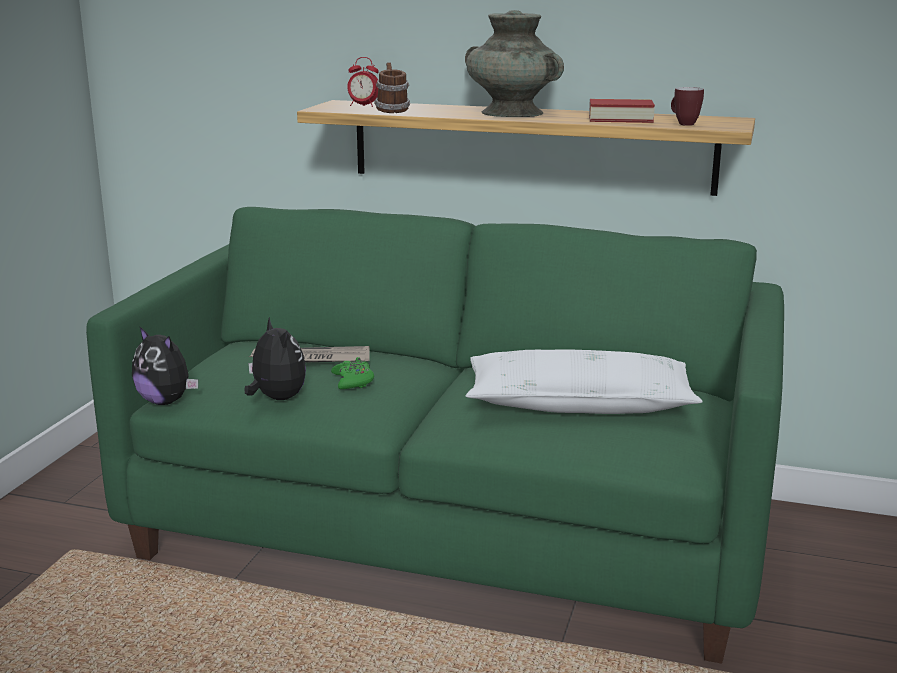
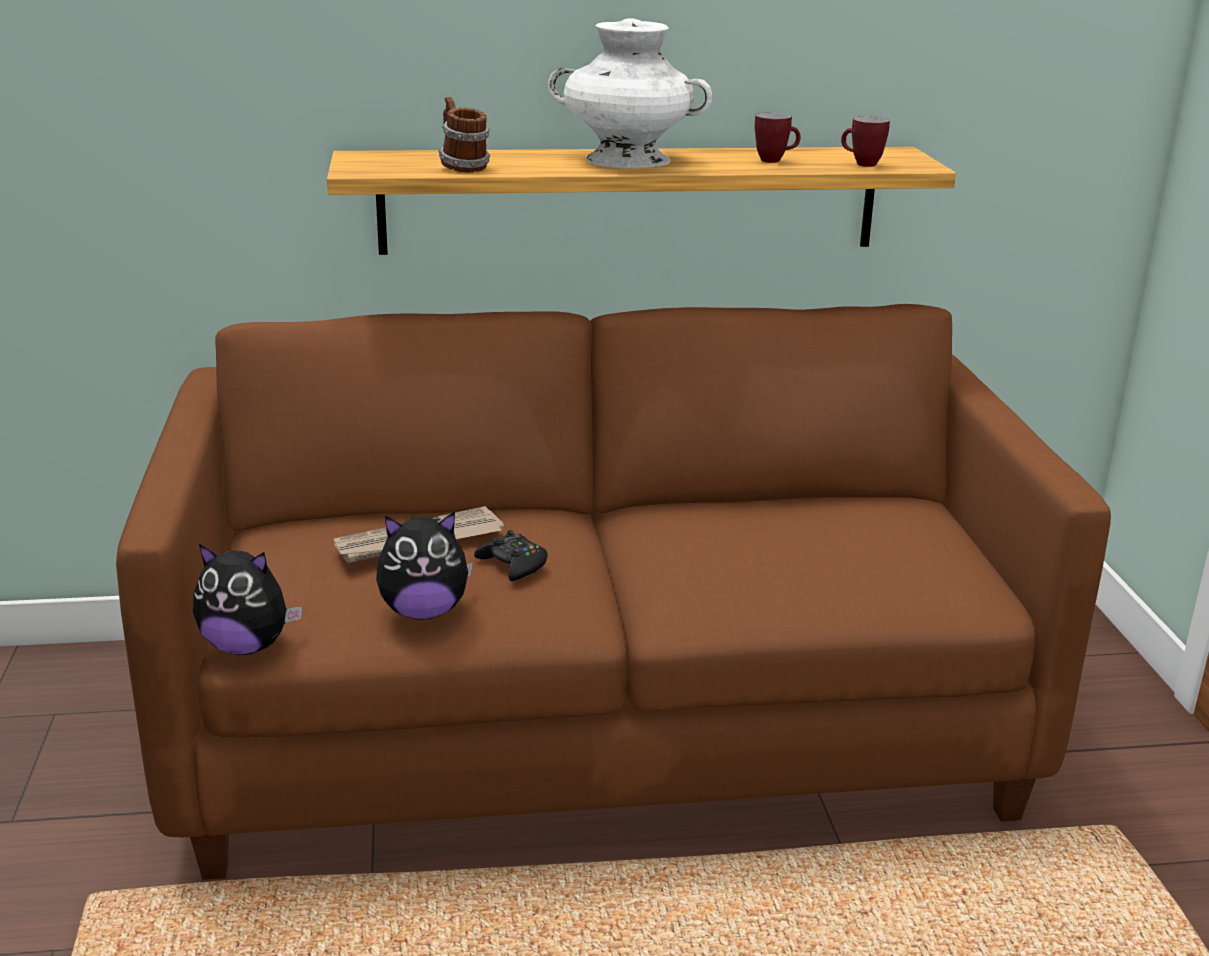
camera: 25 degrees left, 5 degrees up
green sofa [86,207,784,664] -> brown sofa [116,304,1111,880]
plush toy [244,317,306,400] -> plush toy turned 135 degrees clockwise [376,512,473,619]
green game controller [331,357,374,389] -> black game controller [474,530,548,581]
alarm clock [347,57,379,107] -> none
turquoise vase [465,10,564,117] -> white vase [548,18,712,168]
white pillow [466,350,703,414] -> none
book [589,99,655,123] -> mug [755,112,801,163]

